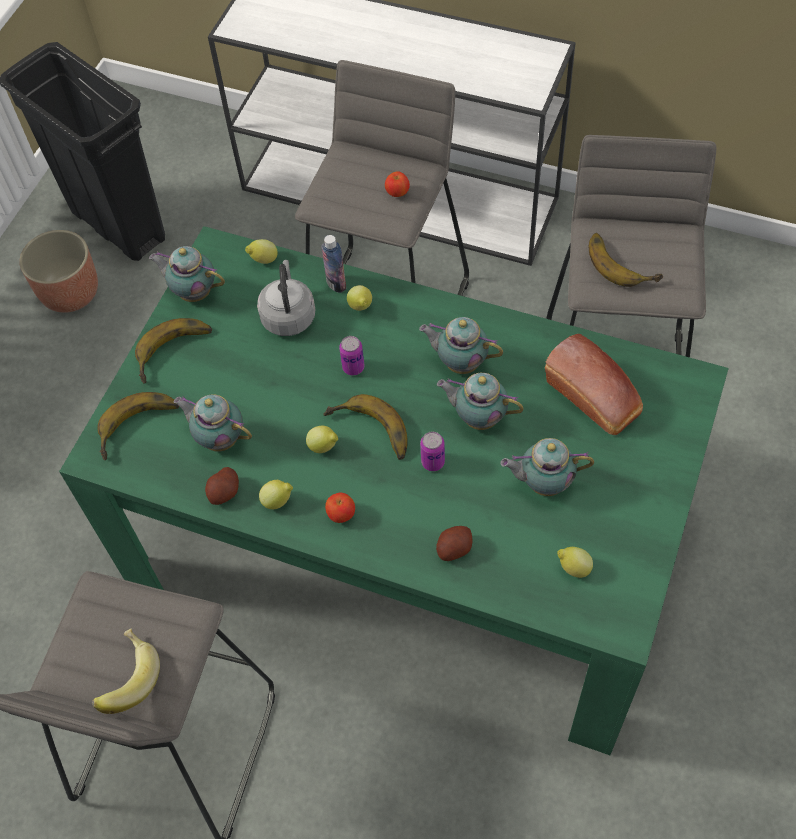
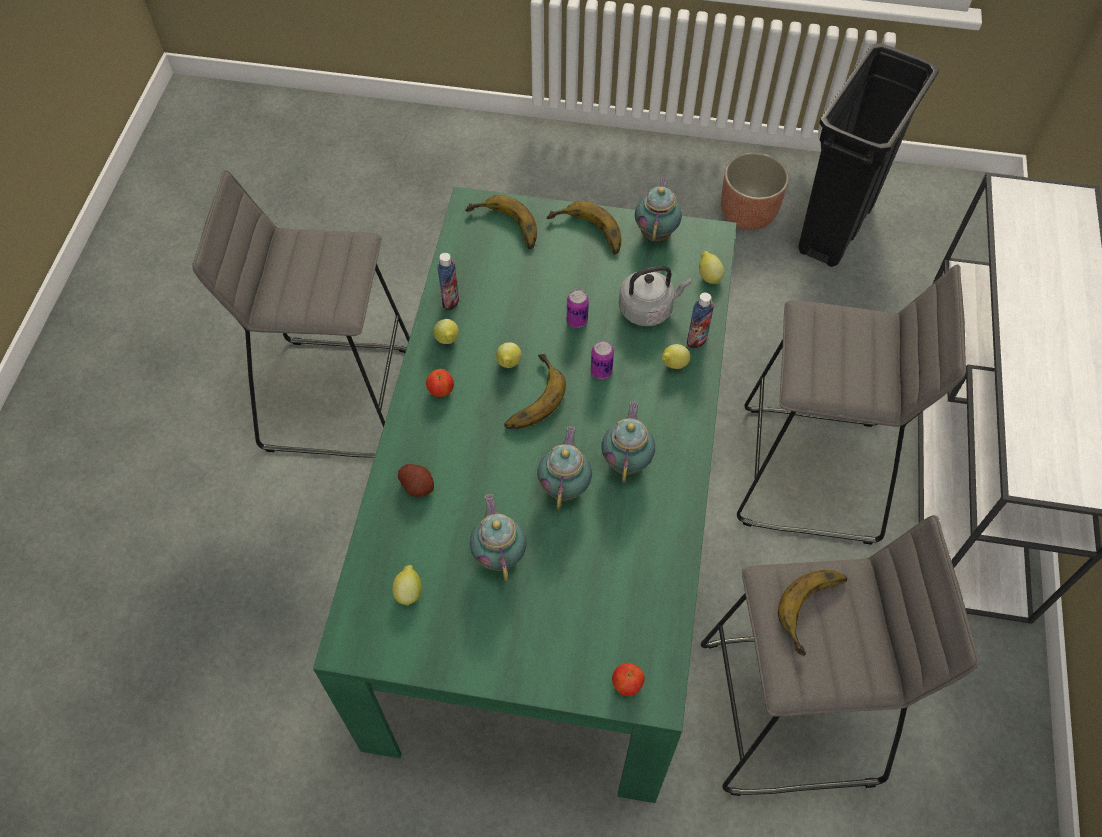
camera: 75 degrees right, 0 degrees up
banana [92,628,160,714] -> none
teapot [174,394,252,452] -> none
potato [205,467,239,505] -> bottle [437,253,459,310]
apple [385,171,410,197] -> apple moved to [612,663,645,696]
can [420,432,445,471] -> can moved to [567,289,589,328]
bread [545,334,643,435] -> none

